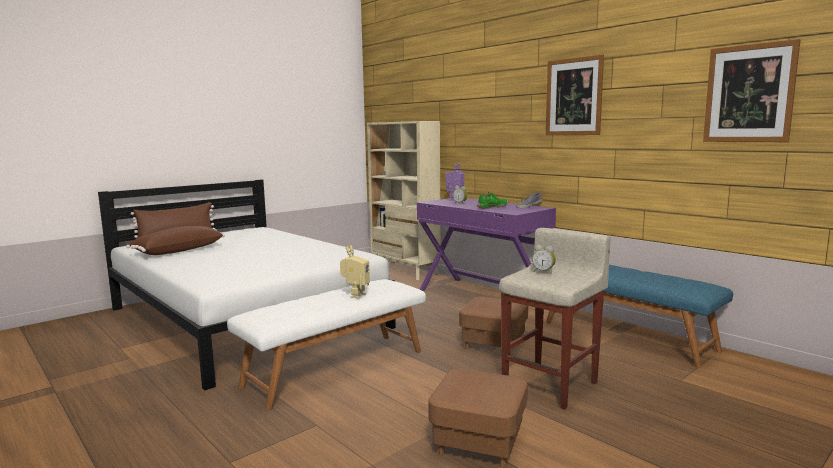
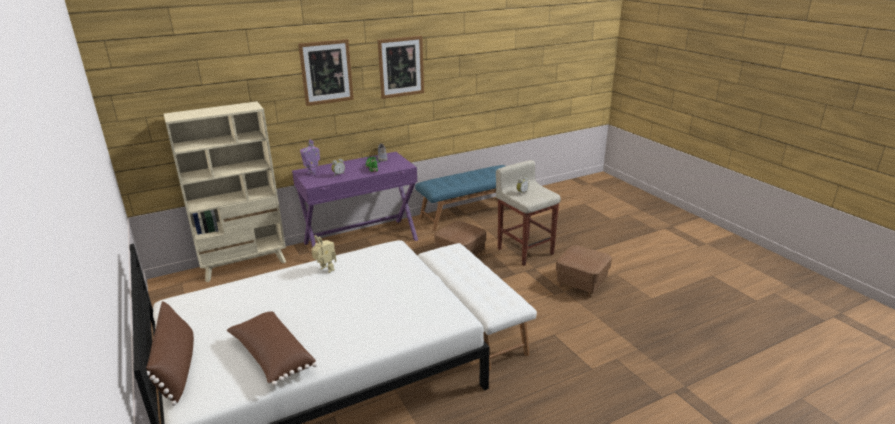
camera: 75 degrees left, 15 degrees up
toy robot [340,245,370,299] -> toy robot moved to [312,235,336,273]
picture [703,39,801,142] -> picture moved to [298,39,354,106]

